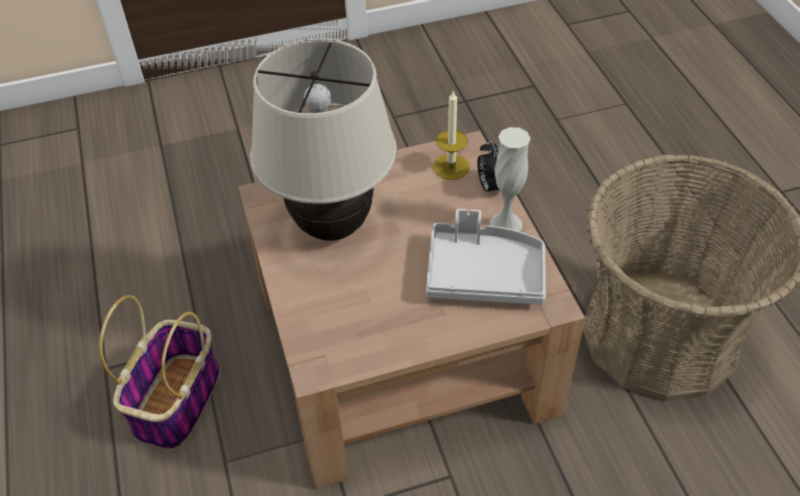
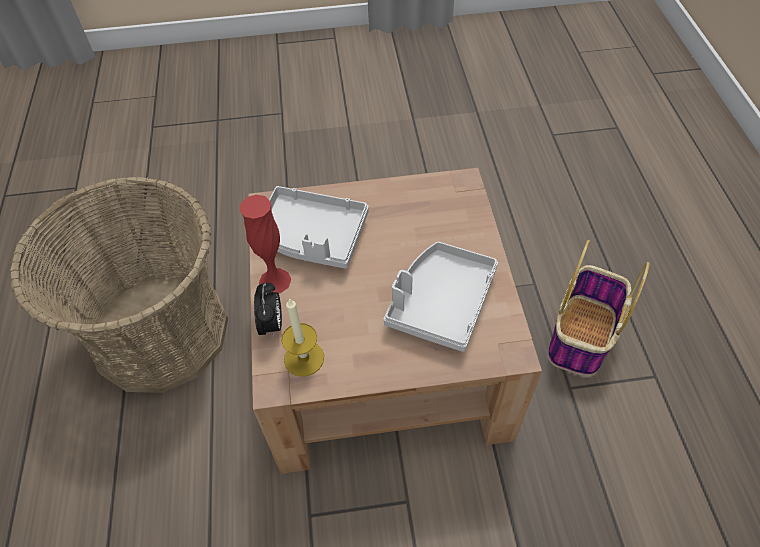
camera: 170 degrees left, 5 degrees up
beige table lamp [250,38,397,241] -> grey tray [384,242,498,352]
white vase [490,127,531,231] -> red vase [240,195,291,294]

